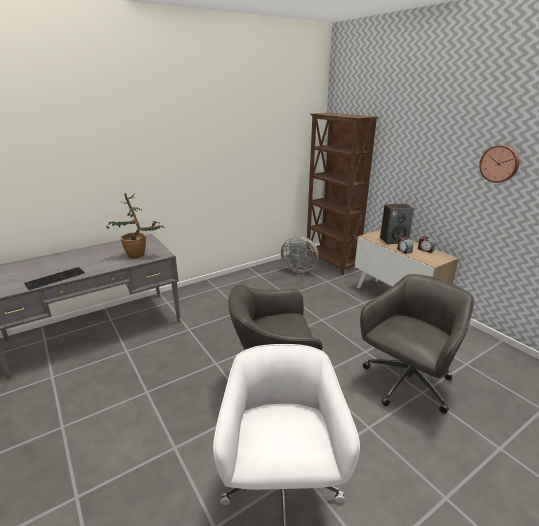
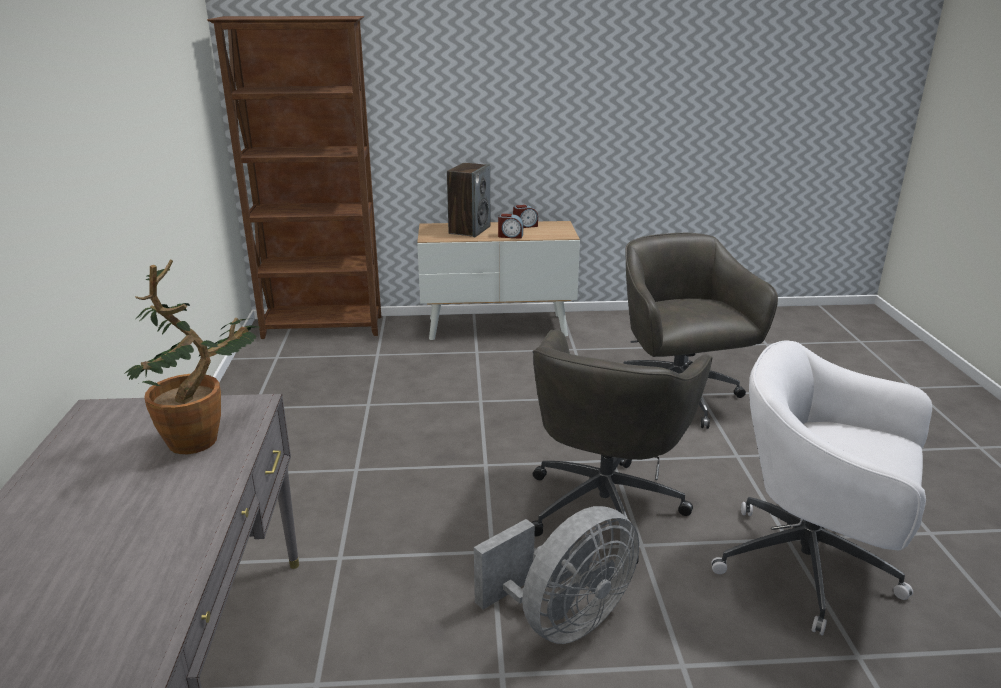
camera: 60 degrees left, 0 degrees up
keyboard [24,267,85,290] -> none
grey fan [281,236,319,273] -> grey fan moved to [474,506,639,644]
wall clock [479,145,519,183] -> none

